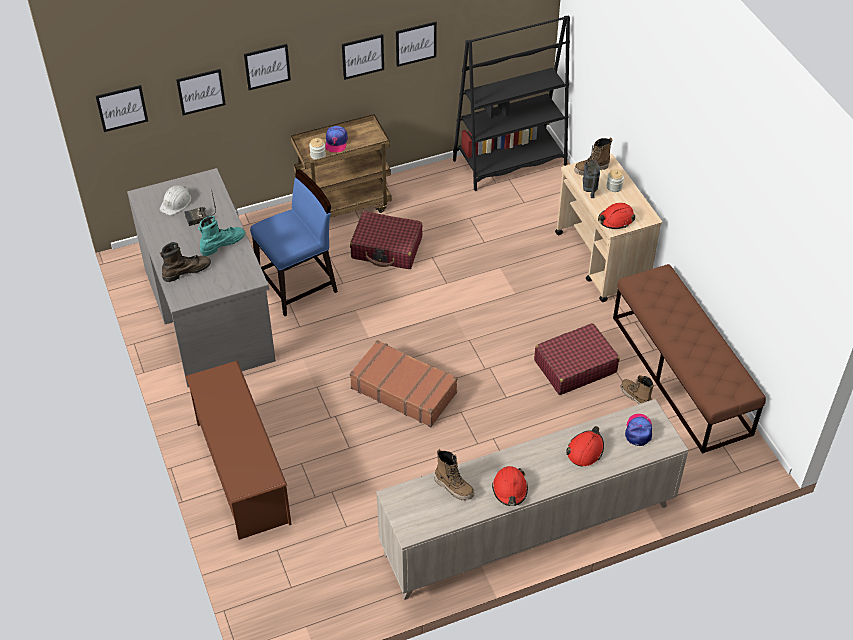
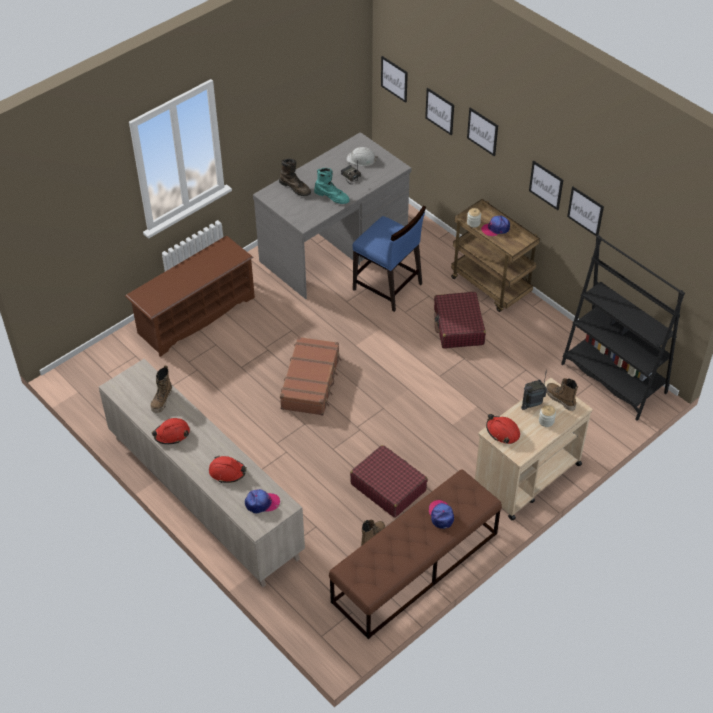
camera: 70 degrees right, 0 degrees up
none -> cap [429,500,454,529]

